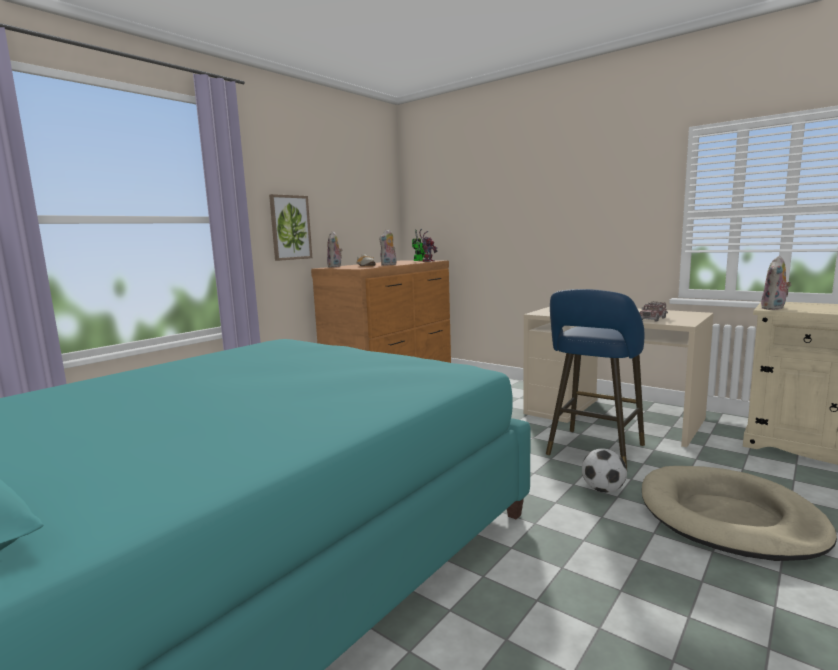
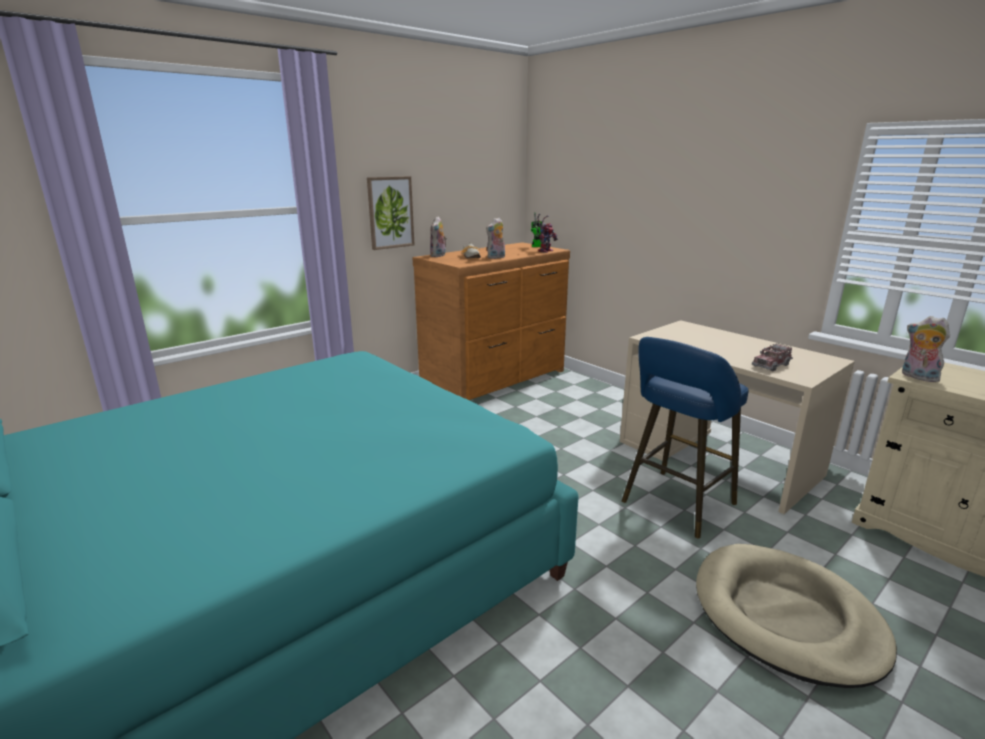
camera: 10 degrees right, 10 degrees up
football [582,448,627,493] -> none
plush toy [761,256,792,310] -> plush toy turned 90 degrees clockwise [902,316,950,382]

